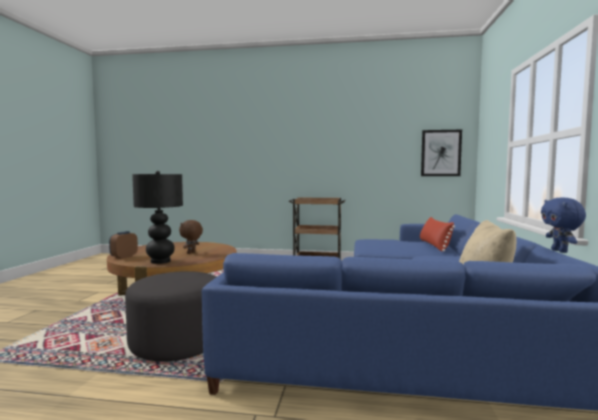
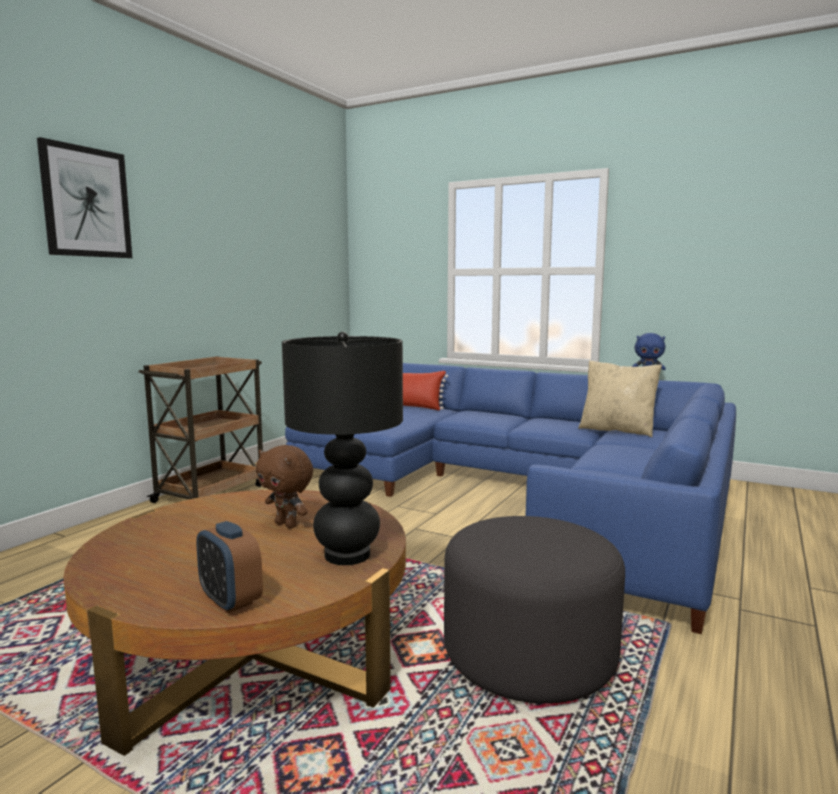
camera: 70 degrees left, 5 degrees up
picture [421,130,462,176] -> picture moved to [37,137,132,258]

